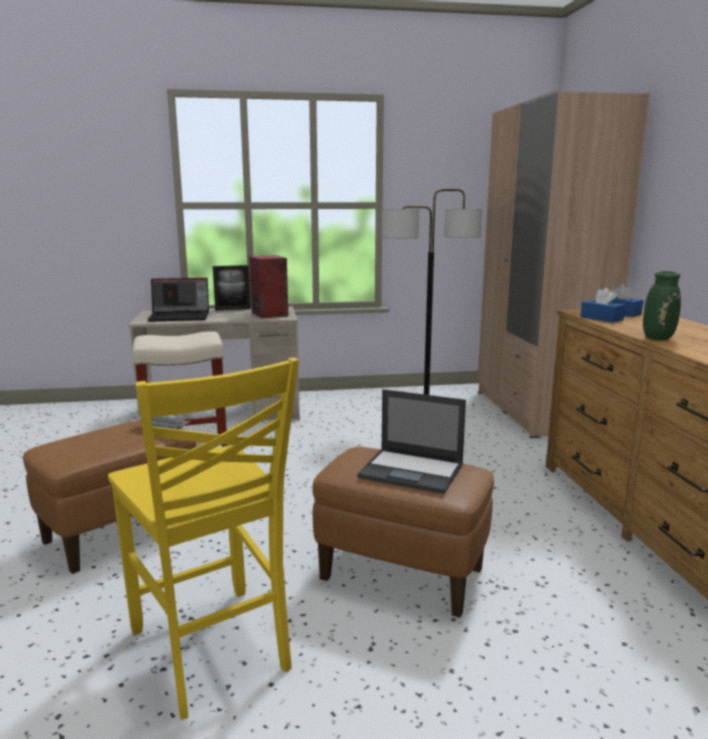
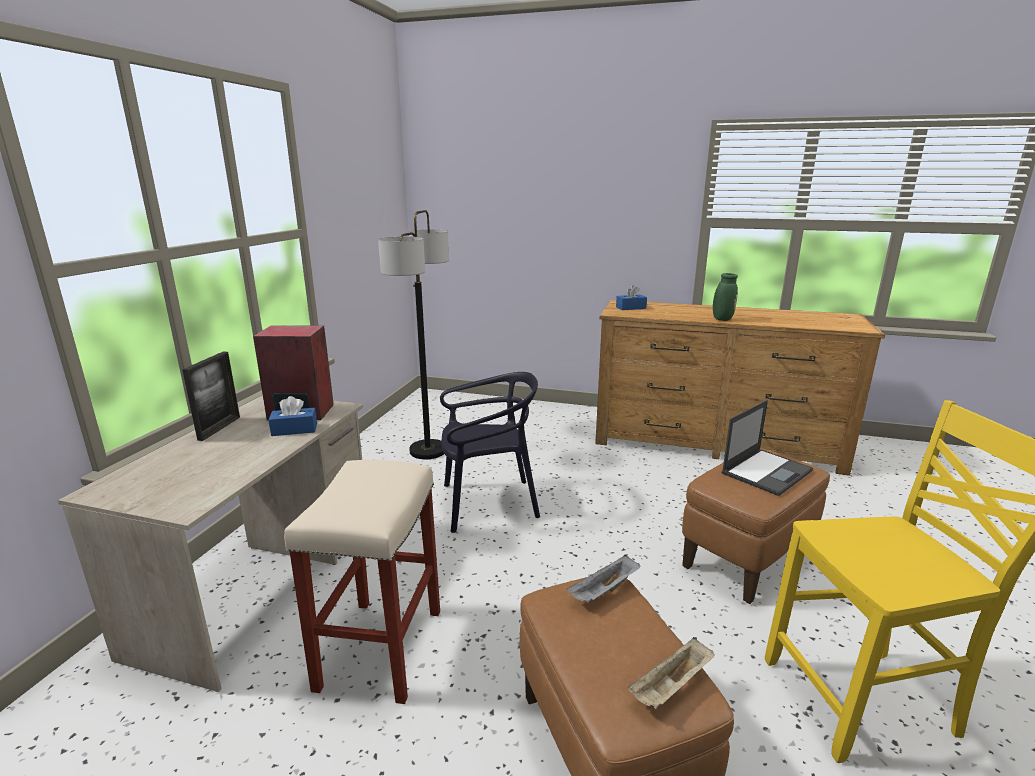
camera: 65 degrees left, 5 degrees up
laptop [147,278,209,322] -> none
beige wardrobe [478,90,650,438] -> none
blue tissue box [581,288,625,323] -> blue tissue box moved to [268,396,317,436]
none -> black chair [440,372,540,533]
none -> beige tray [628,637,715,709]

